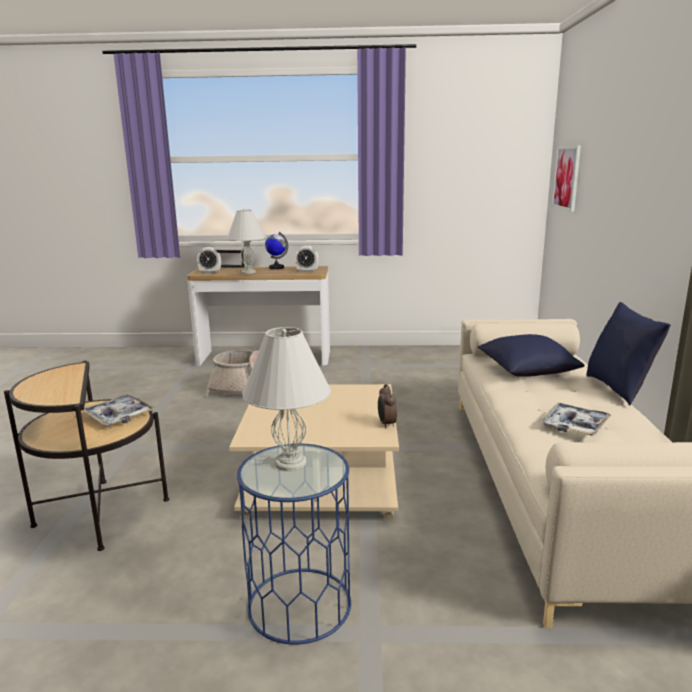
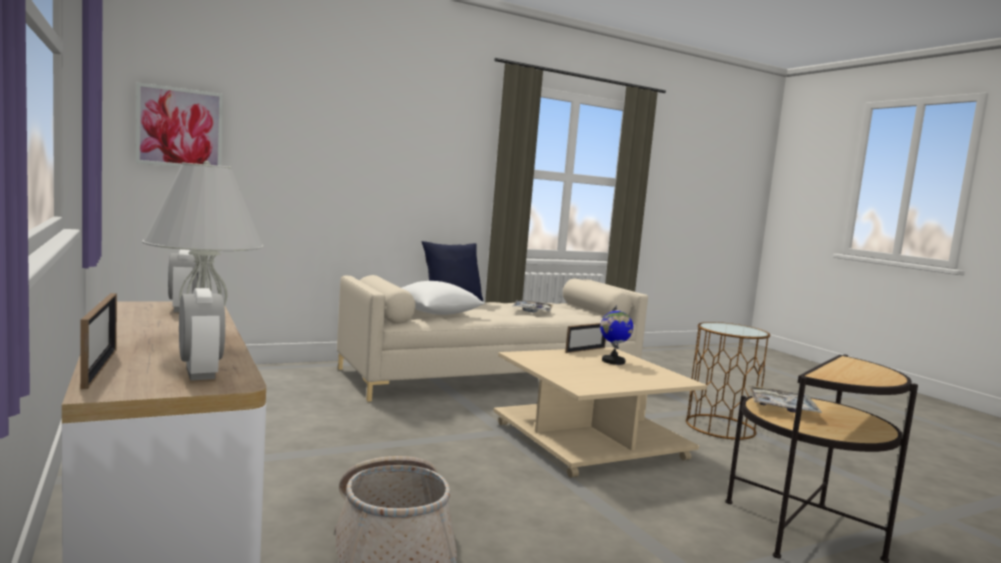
camera: 120 degrees left, 10 degrees down
blue side table [237,444,351,644] -> brown side table [686,322,770,440]
white table lamp [242,327,331,471] -> none
globe [265,232,288,269] -> globe moved to [600,305,633,365]
alarm clock [378,384,397,428] -> picture frame [565,323,606,353]
blue pillow [478,334,584,377] -> white pillow [402,281,485,315]

